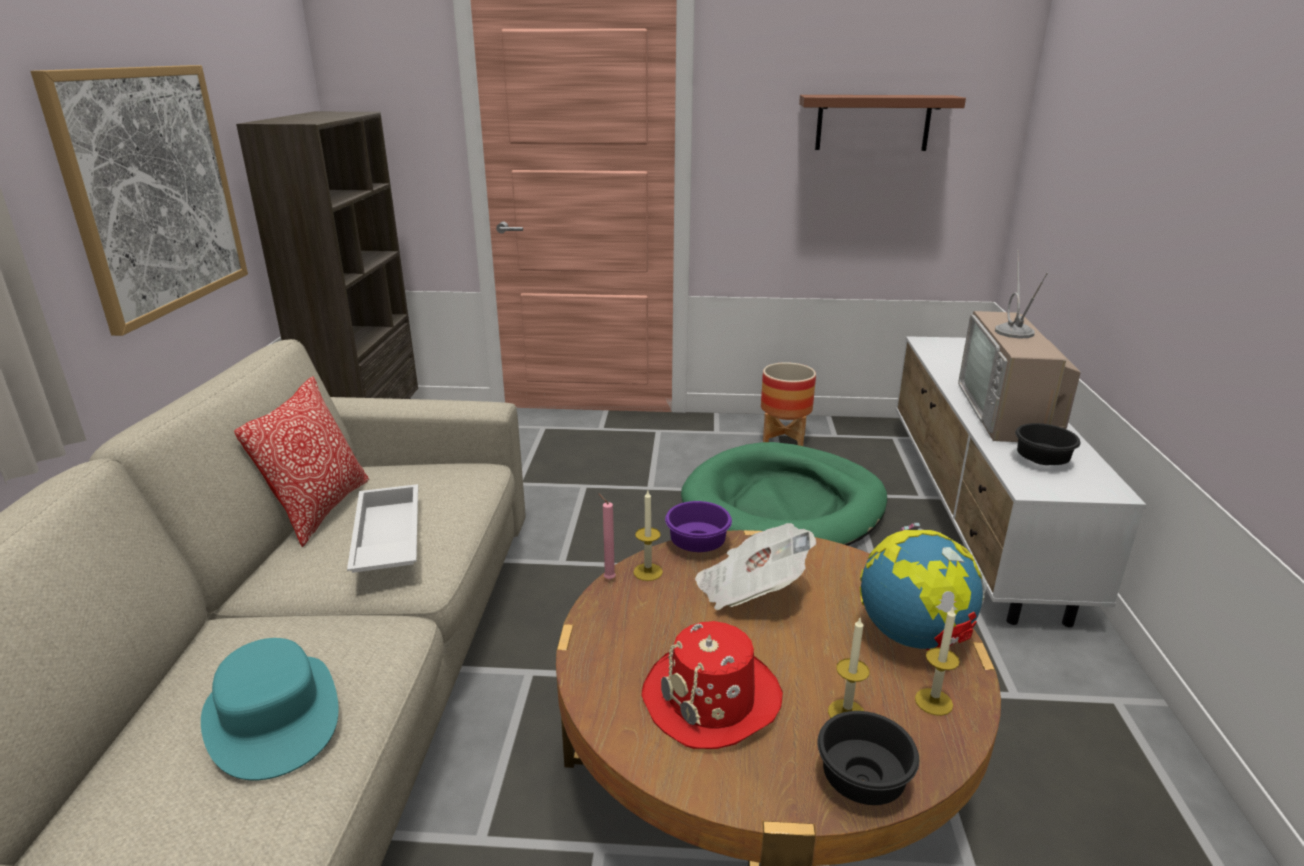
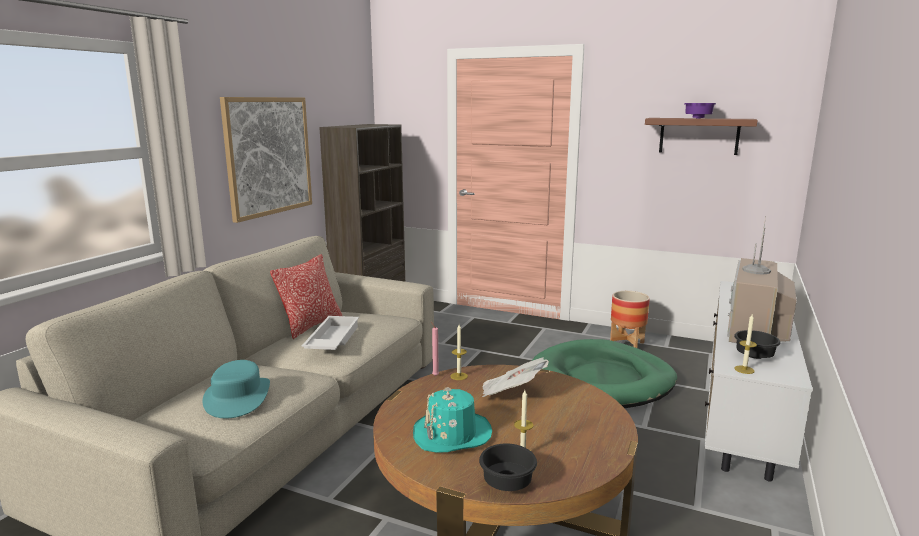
camera: 20 degrees right, 10 degrees down
red hat [642,621,783,749] -> turquoise hat [413,387,492,453]
purple bowl [665,501,732,552] -> purple bowl moved to [684,103,716,118]
globe [860,523,987,650] -> none
candle [915,607,960,716] -> candle moved to [734,313,757,374]

